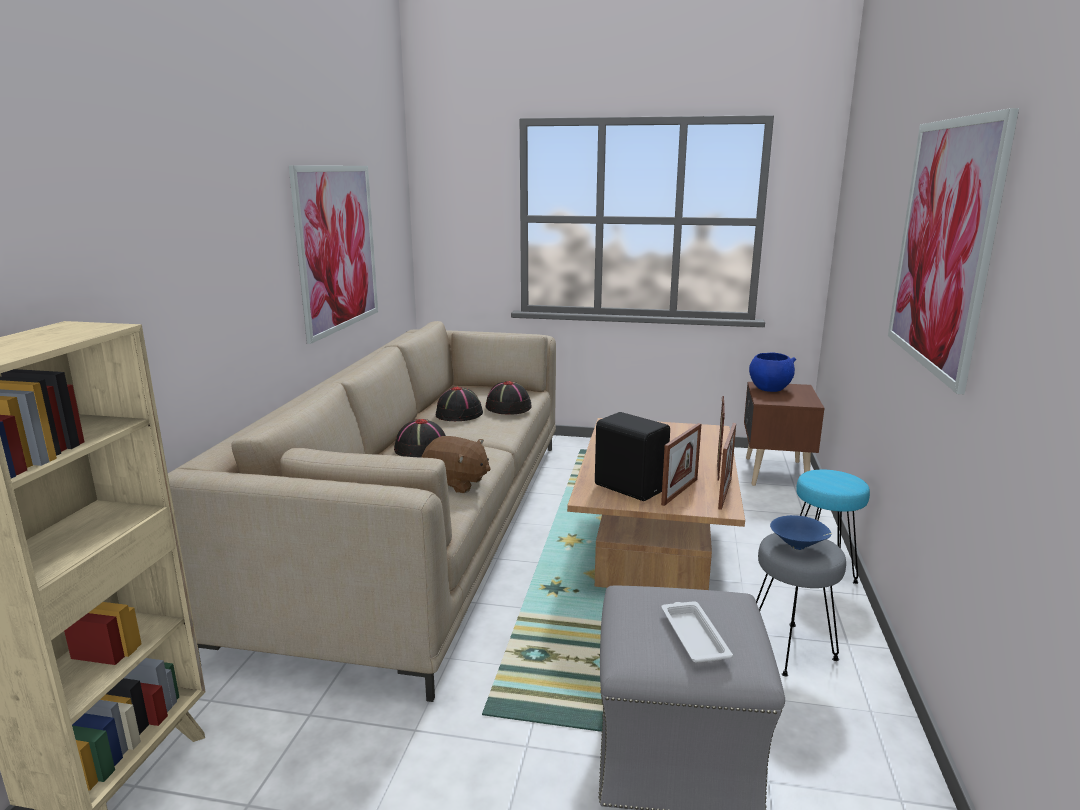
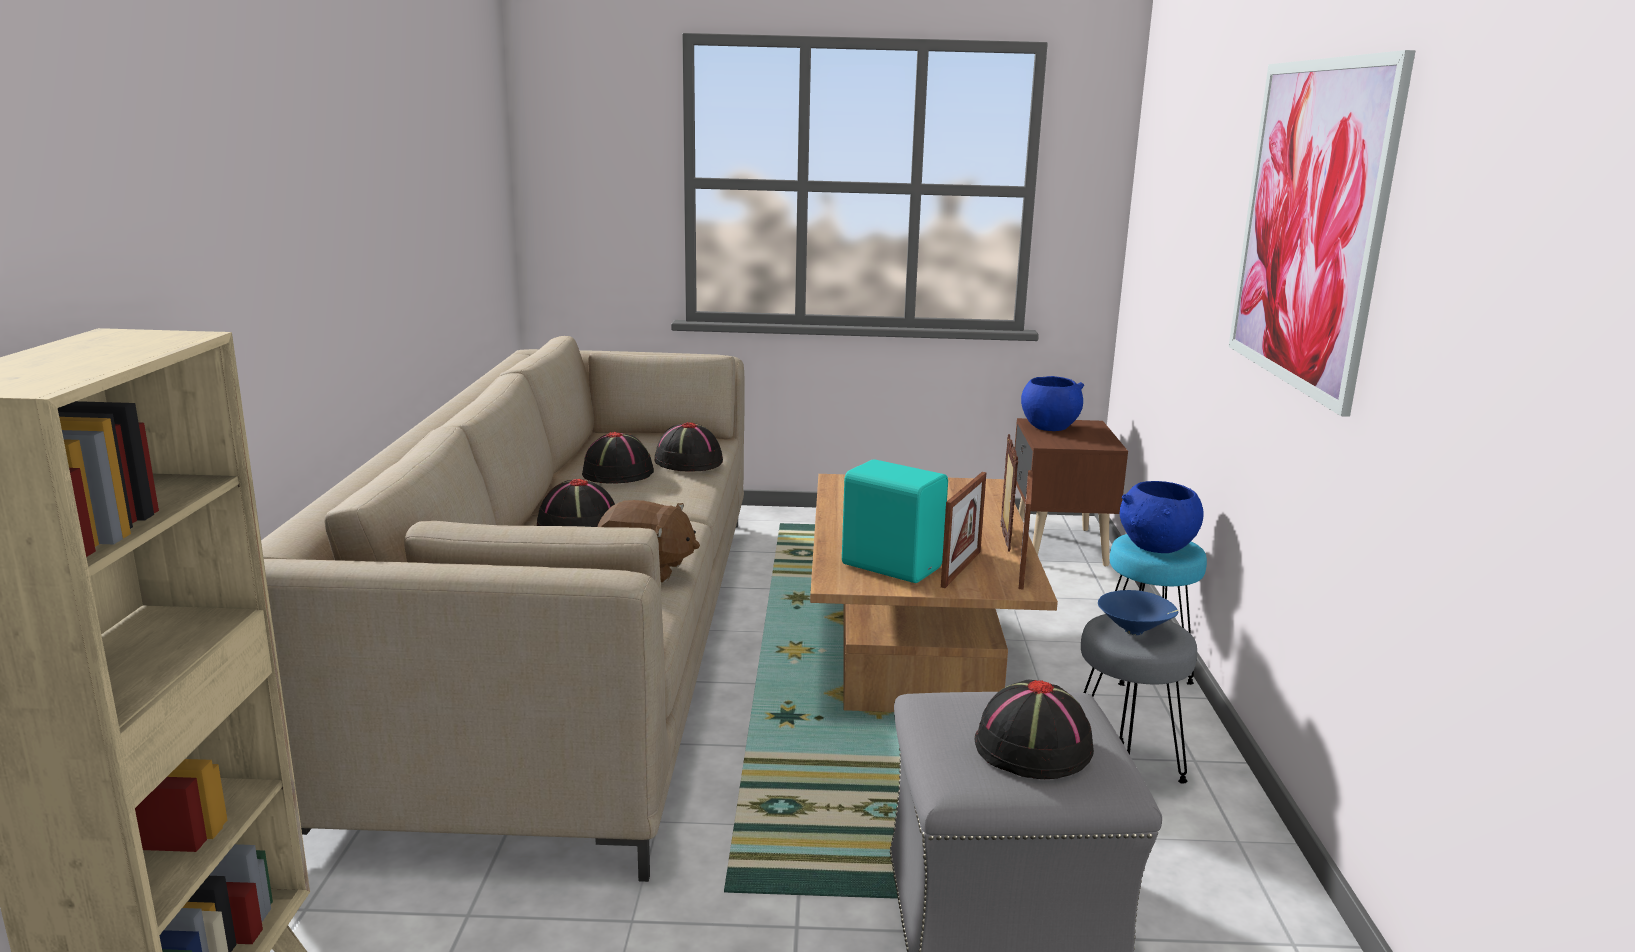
camera: 10 degrees left, 0 degrees up
picture [289,165,378,344] -> none
black speaker [595,412,670,501] -> turquoise speaker [842,459,948,583]
white tray [661,601,733,663] -> black hat [975,680,1094,779]
none -> blue bowl [1120,481,1204,553]

